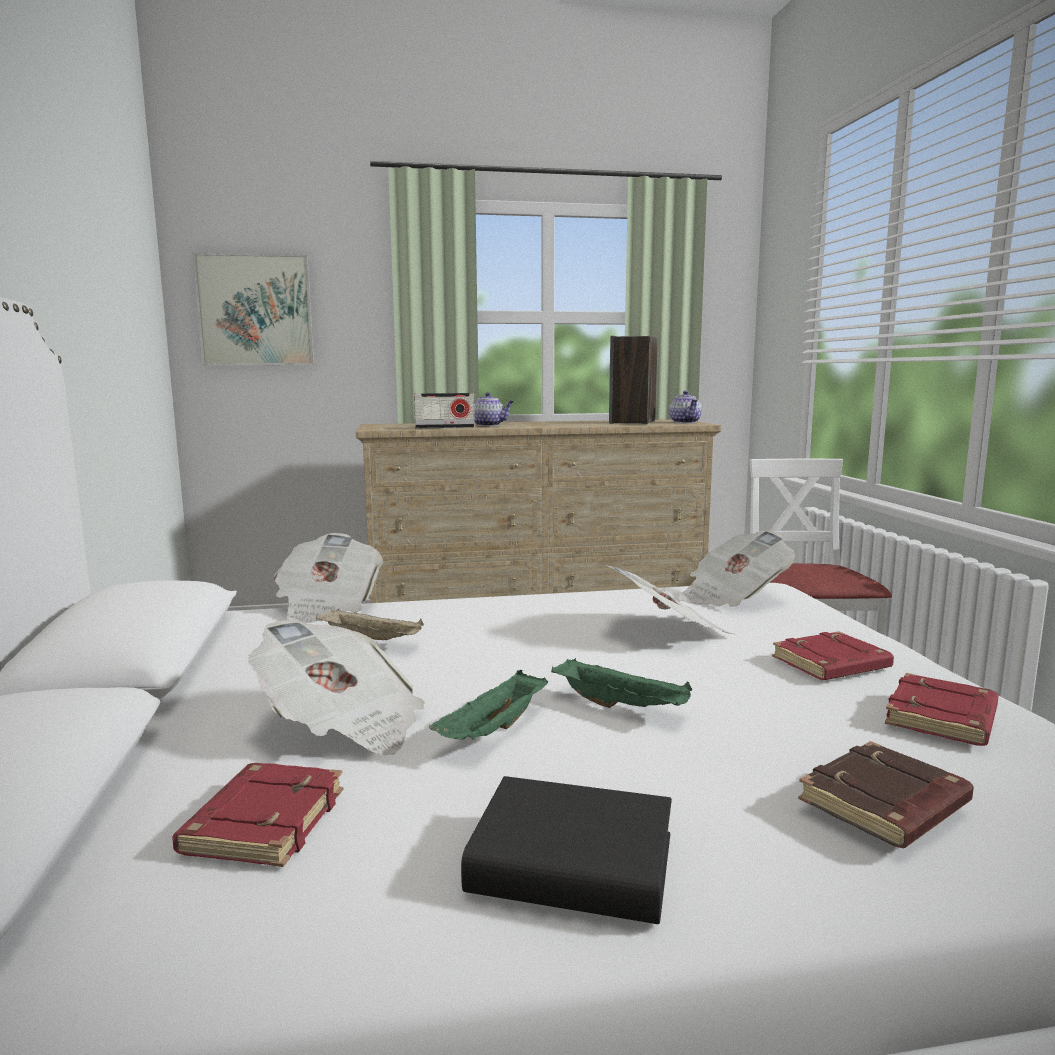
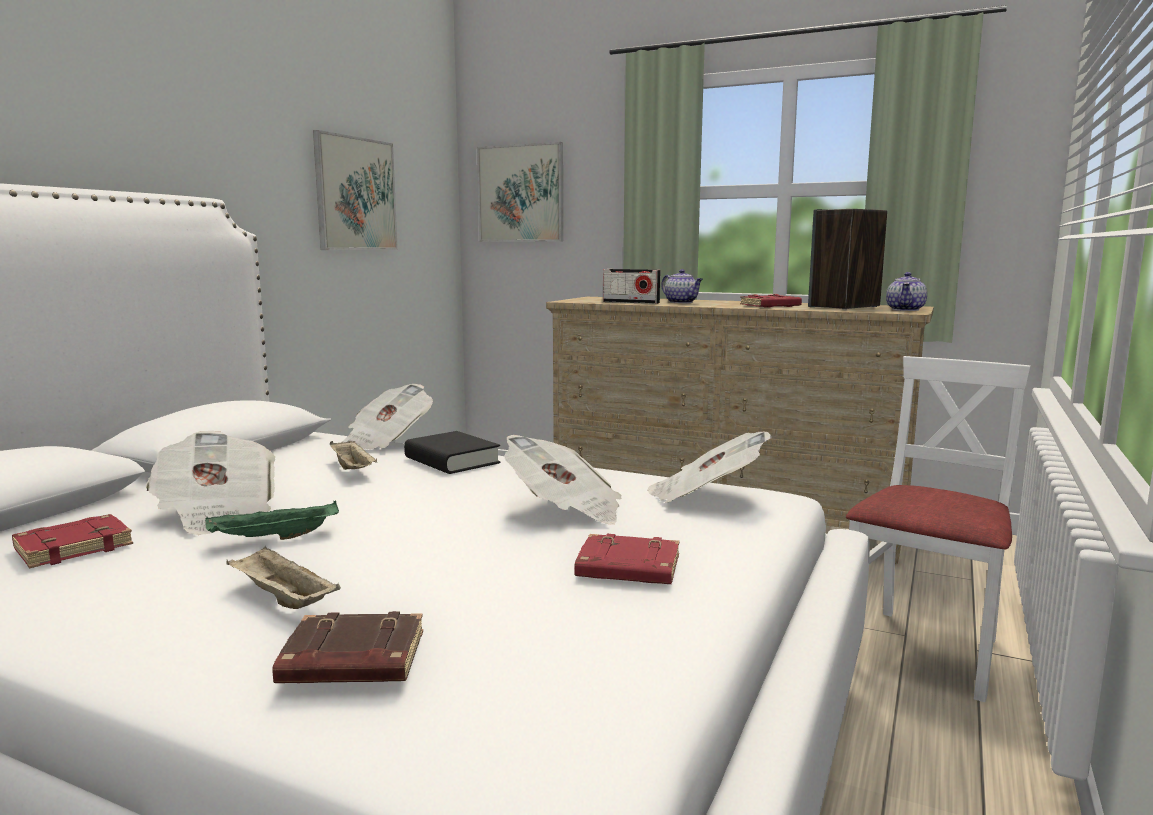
camera: 35 degrees right, 0 degrees up
black book [461,776,672,924] -> black book moved to [404,431,500,474]
green tray [551,658,692,708] -> none
red book [885,673,999,746] -> red book moved to [740,294,802,308]
none -> beige tray [226,546,341,609]
none -> picture [313,130,398,250]

